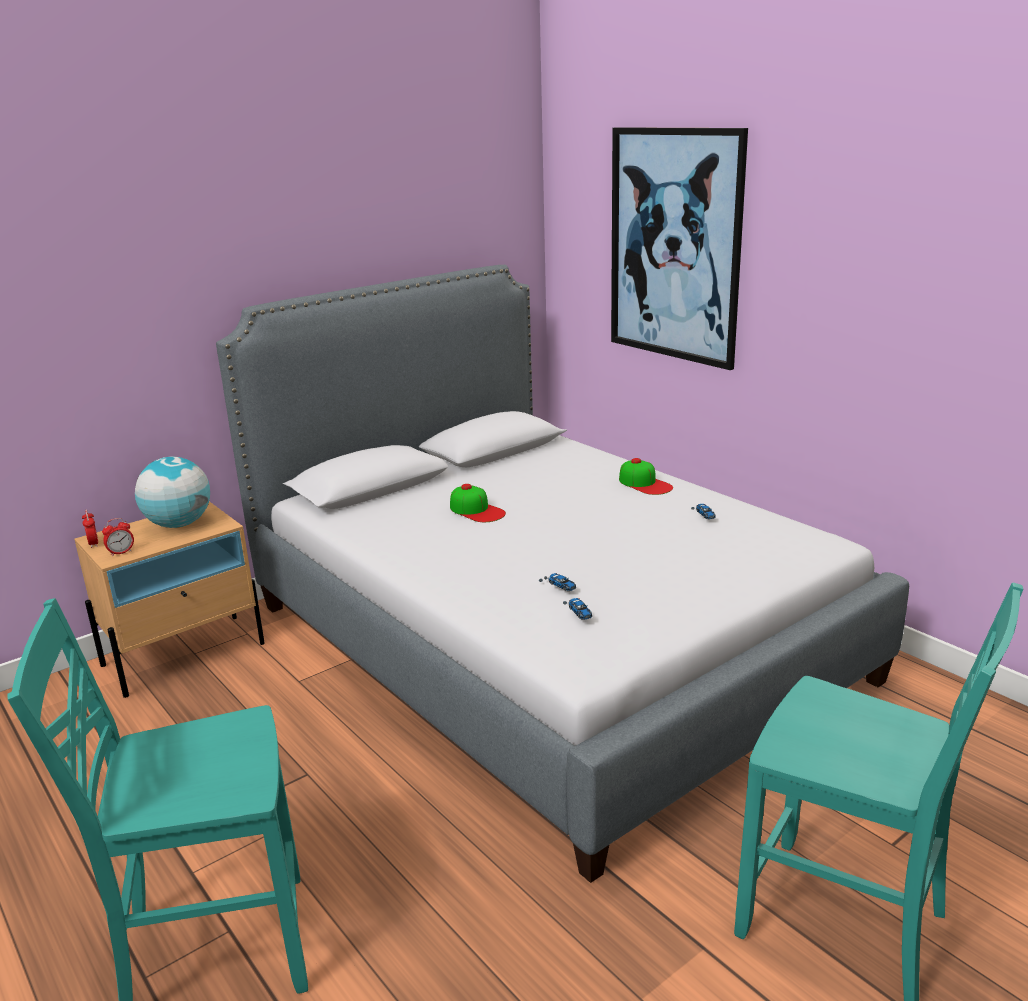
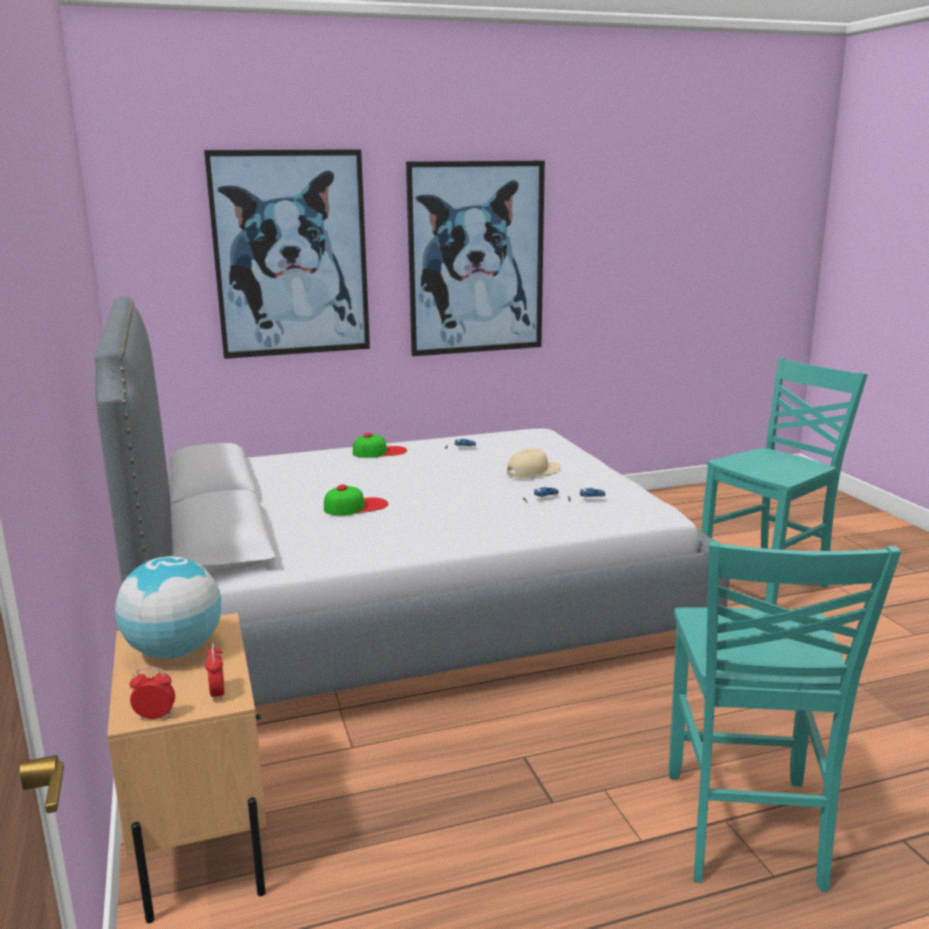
camera: 70 degrees left, 5 degrees down
none -> picture [406,161,545,356]
none -> beige cap [507,448,560,478]

